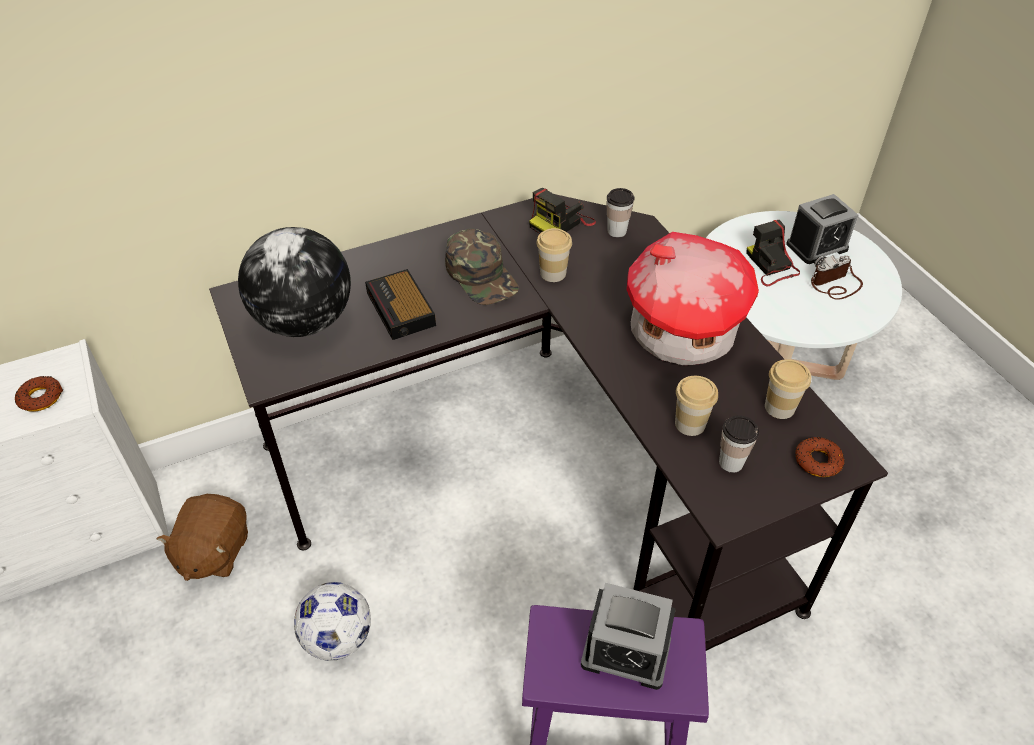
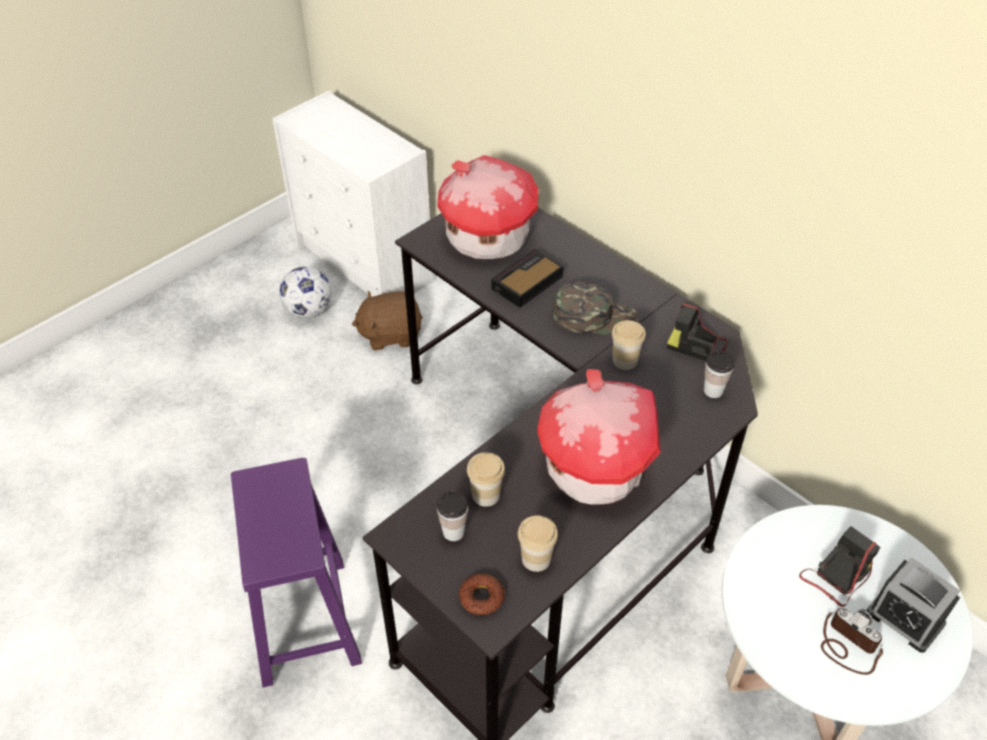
camera: 70 degrees right, 0 degrees up
donut [15,376,63,412] -> none
globe [238,227,351,337] -> toy house [438,155,539,259]
football [294,582,371,661] -> football moved to [279,267,331,318]
green cap [445,228,519,305] -> green cap turned 120 degrees counterclockwise [553,282,638,336]
alarm clock [581,583,676,690] -> none

